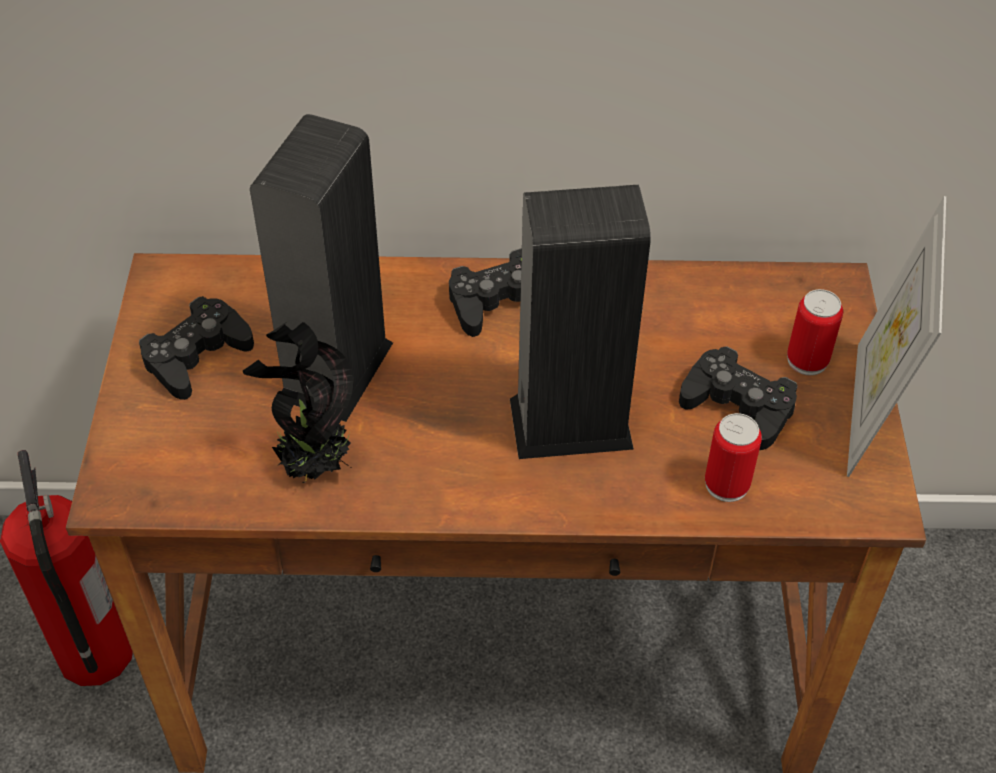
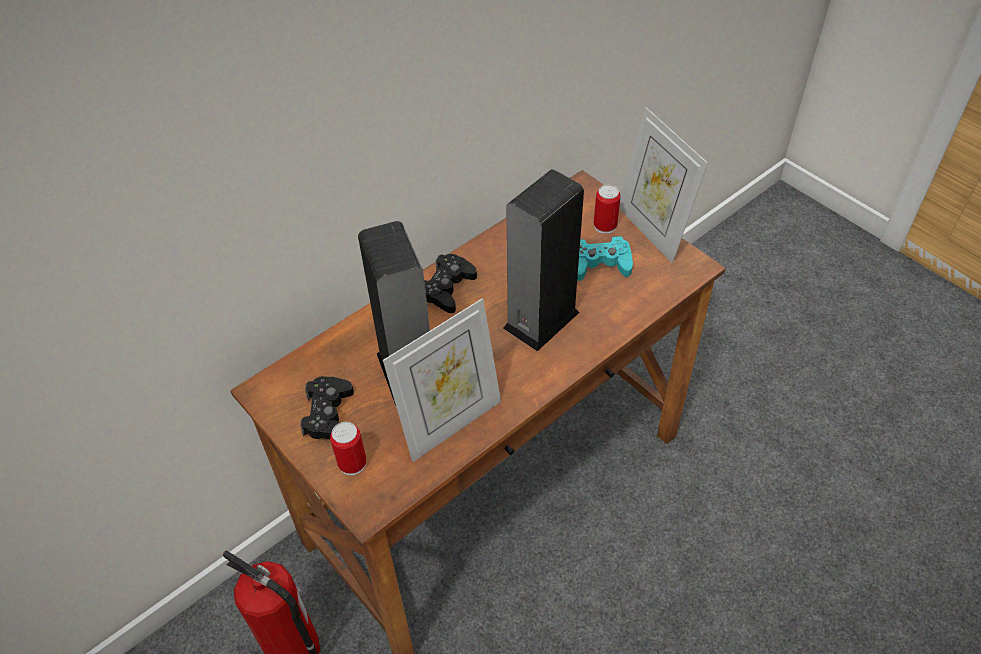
camera: 40 degrees left, 0 degrees up
potted plant [243,322,353,483] -> picture frame [383,298,501,462]
black game controller [679,346,798,450] -> turquoise game controller [577,236,633,281]
can [705,413,762,502] -> can moved to [330,422,366,475]

